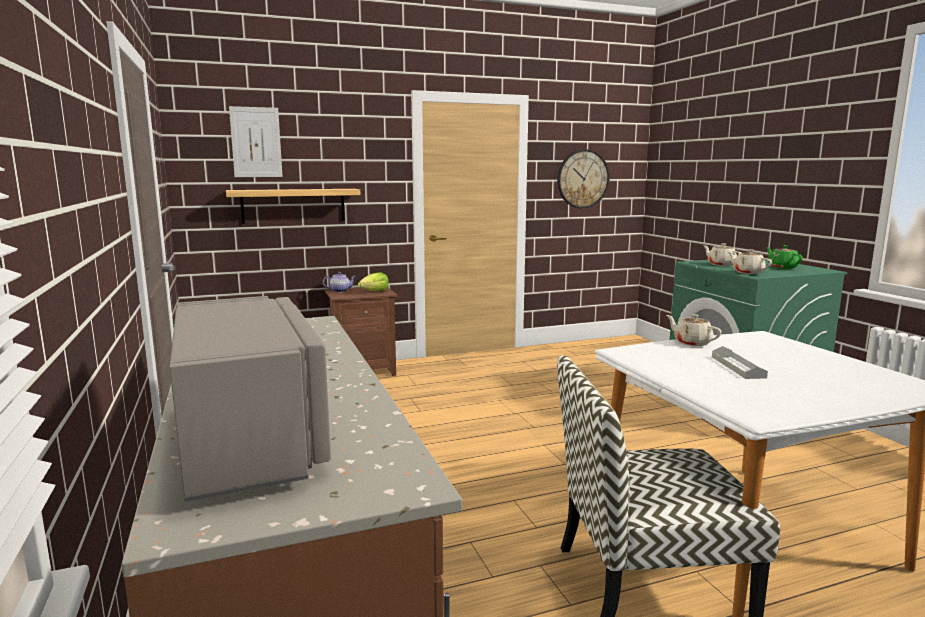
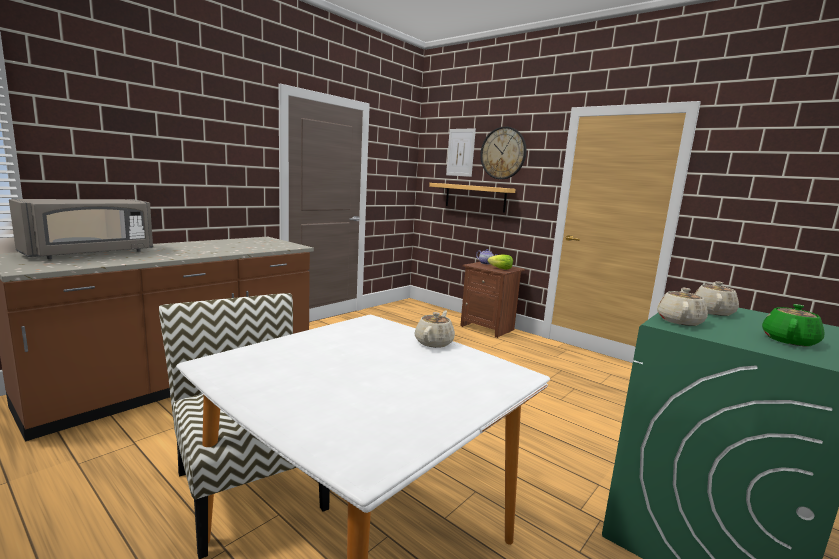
camera: 60 degrees right, 0 degrees up
wall clock [557,149,610,208] -> wall clock moved to [480,127,527,179]
grey tray [712,346,768,379] -> none

